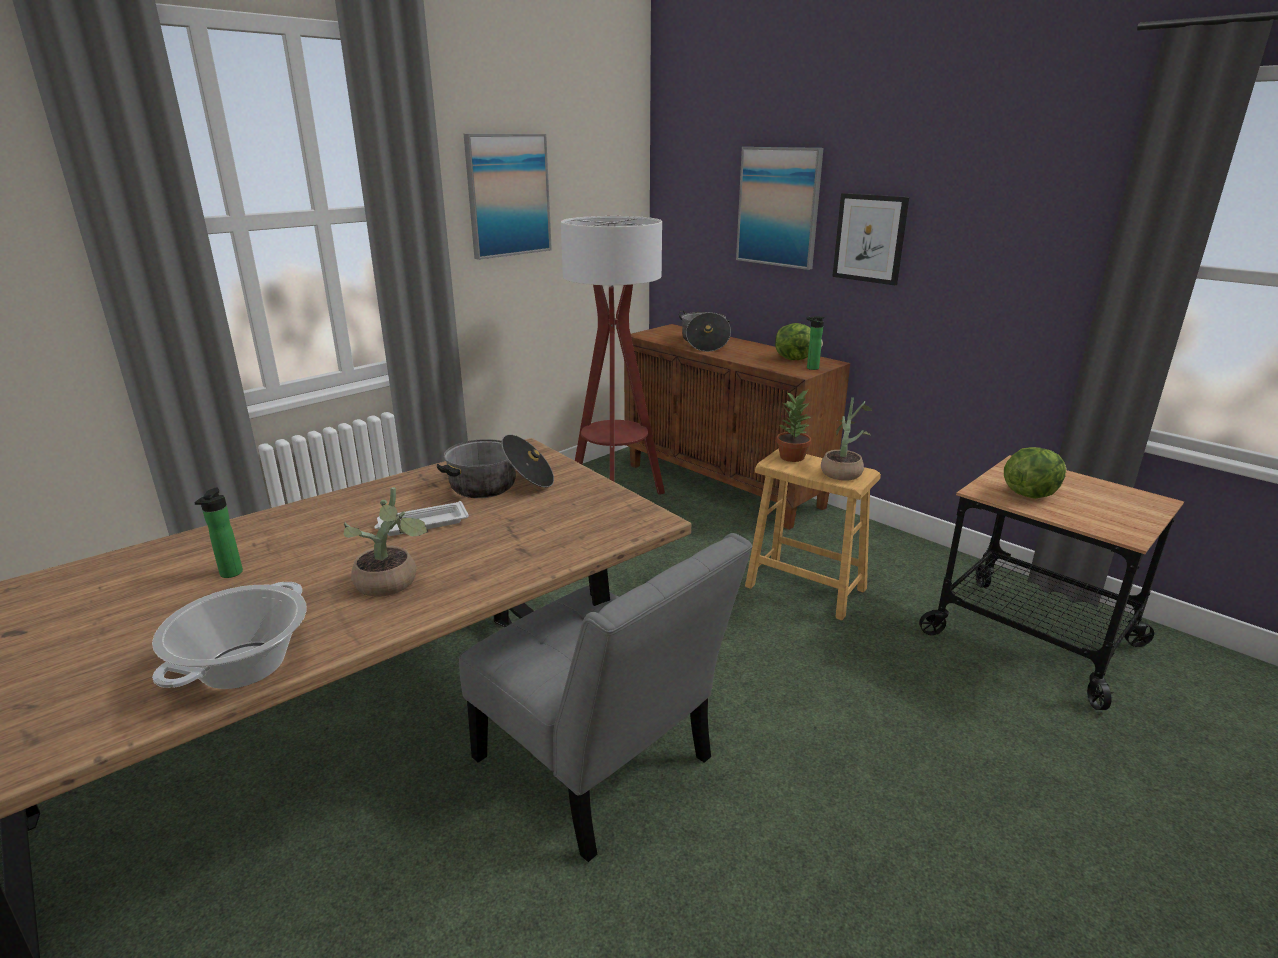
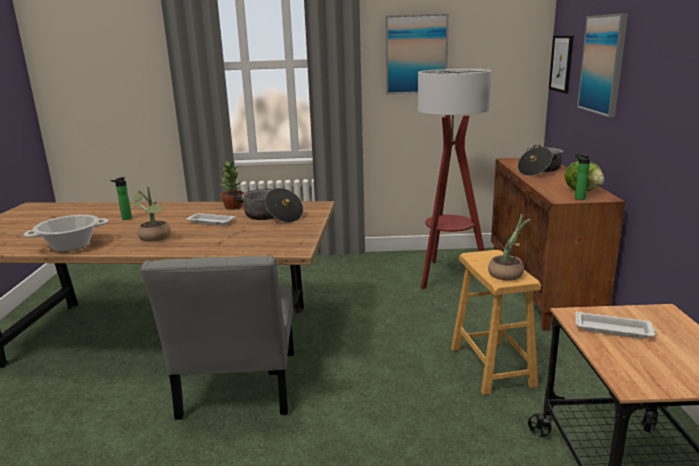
camera: 45 degrees right, 5 degrees down
potted plant [776,390,811,462] -> potted plant moved to [220,162,244,210]
picture [832,193,909,285] -> picture moved to [549,35,574,94]
lettuce [1004,447,1066,499] -> white tray [575,311,657,339]

